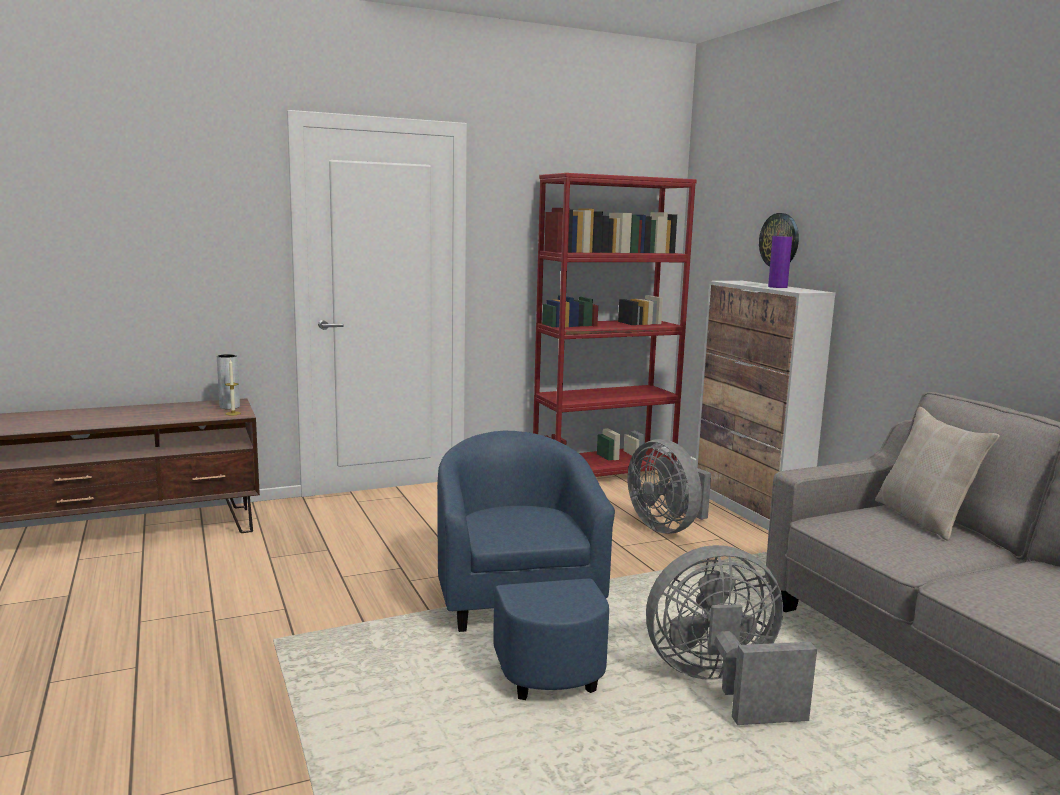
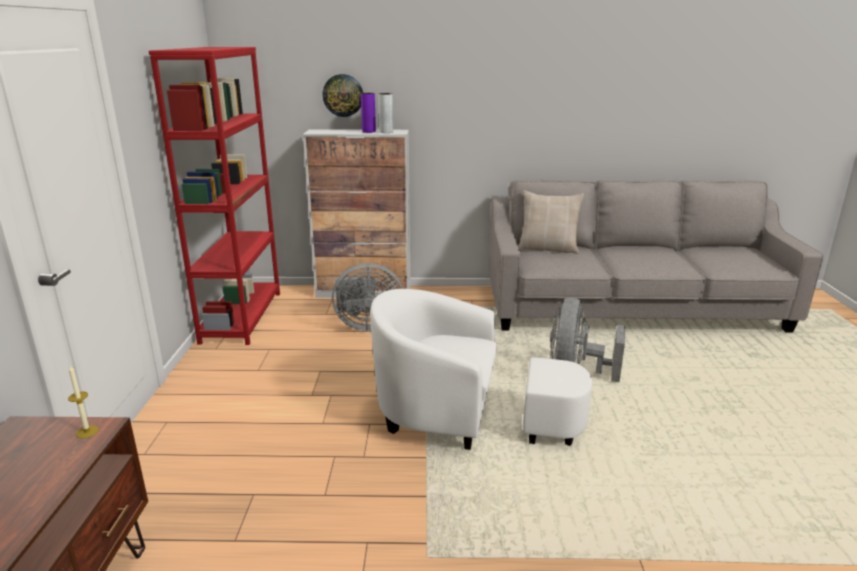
camera: 65 degrees left, 10 degrees up
grey vase [217,354,240,409] -> grey vase moved to [378,93,393,133]
blue armchair [437,431,615,700] -> white armchair [370,289,592,450]

